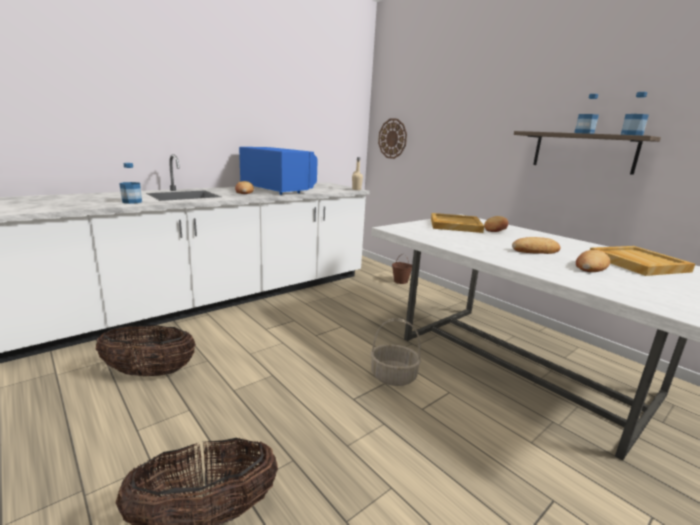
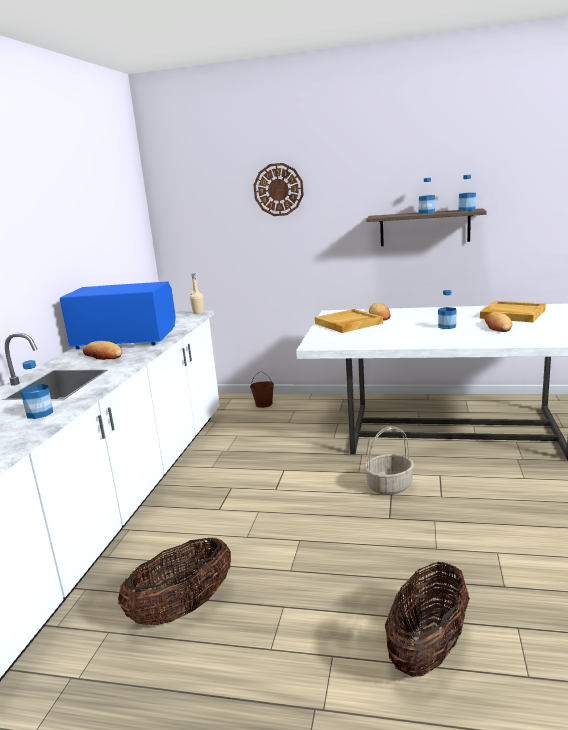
camera: 35 degrees left, 0 degrees up
wall clock [378,119,407,159] -> wall clock moved to [254,163,304,216]
bread [512,237,560,254] -> bottle [438,290,457,329]

